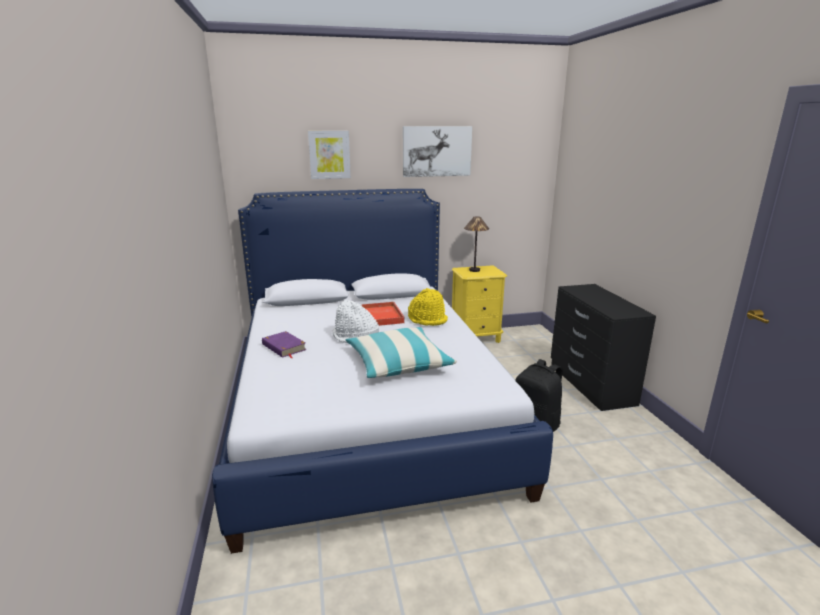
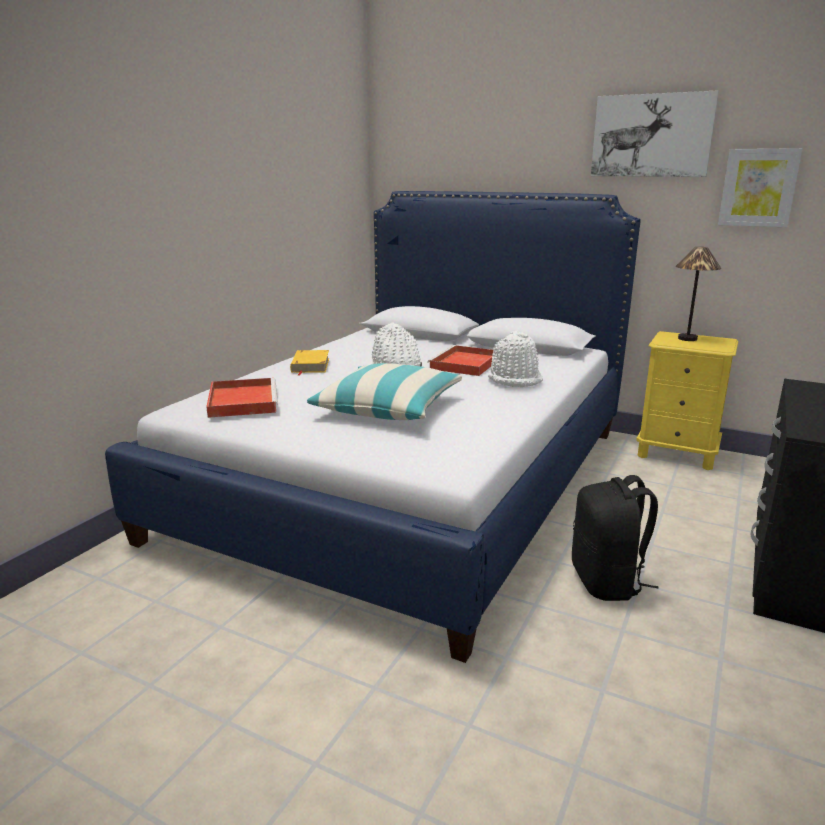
camera: 40 degrees right, 0 degrees up
purple book [262,331,307,358] -> yellow book [290,350,329,376]
picture [308,131,351,179] -> picture moved to [718,148,802,227]
yellow hat [408,288,448,326] -> white hat [488,330,543,387]
none -> red tray [206,378,278,418]

